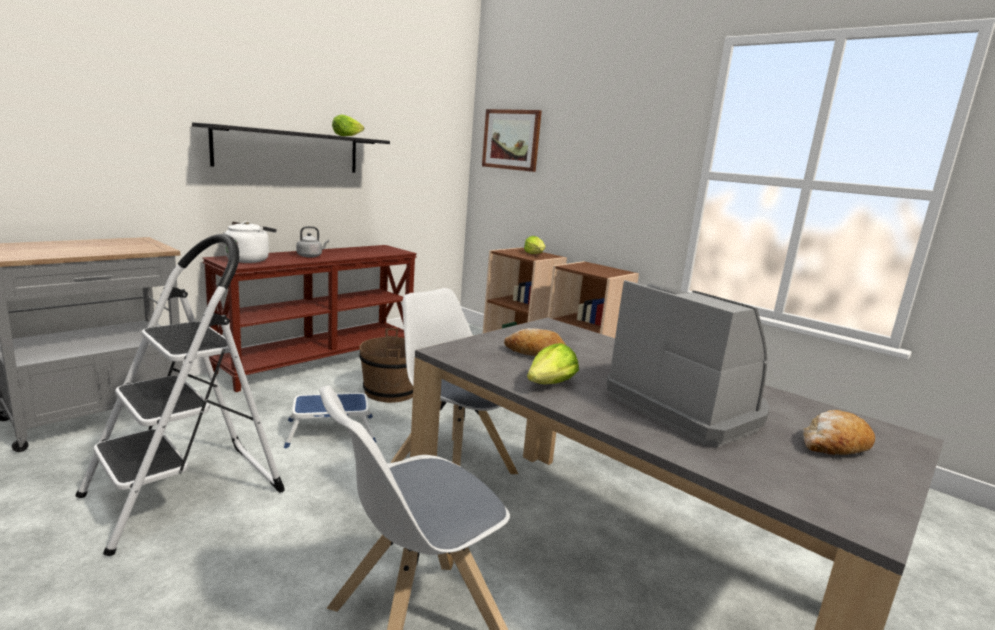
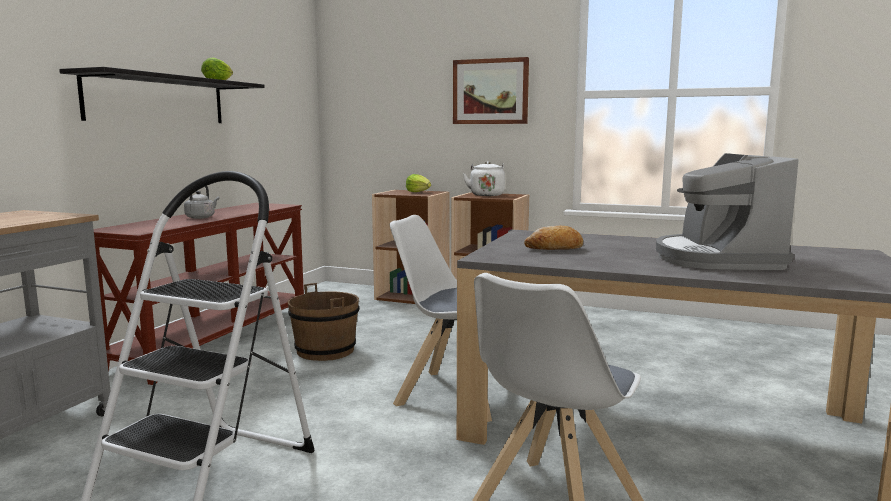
camera: 20 degrees left, 5 degrees down
white kettle [223,221,277,263] -> white kettle moved to [463,161,505,196]
blue step ladder [284,393,376,449] -> none
picture [482,109,542,172] -> picture moved to [453,57,529,124]
lettuce [527,343,579,384] -> none
coffee machine [606,280,770,447] -> coffee machine turned 120 degrees counterclockwise [656,153,799,270]
bread [803,410,875,455] -> none

